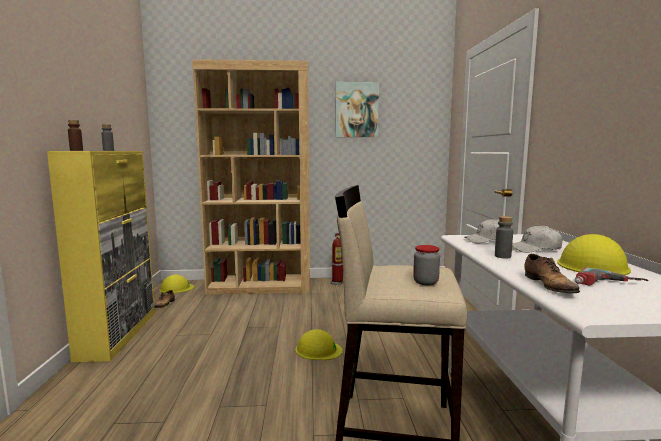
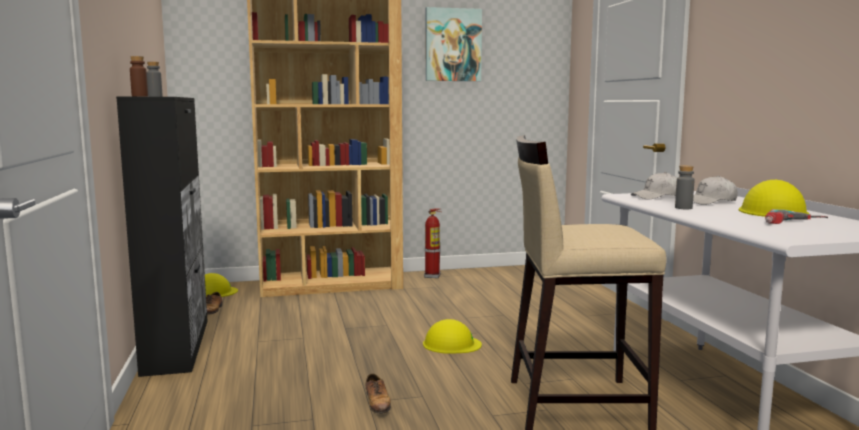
camera: 10 degrees left, 0 degrees up
yellow cabinet [47,151,155,362] -> black cabinet [116,97,208,377]
jar [413,245,440,285] -> none
shoe [525,254,580,293] -> shoe moved to [366,374,391,414]

